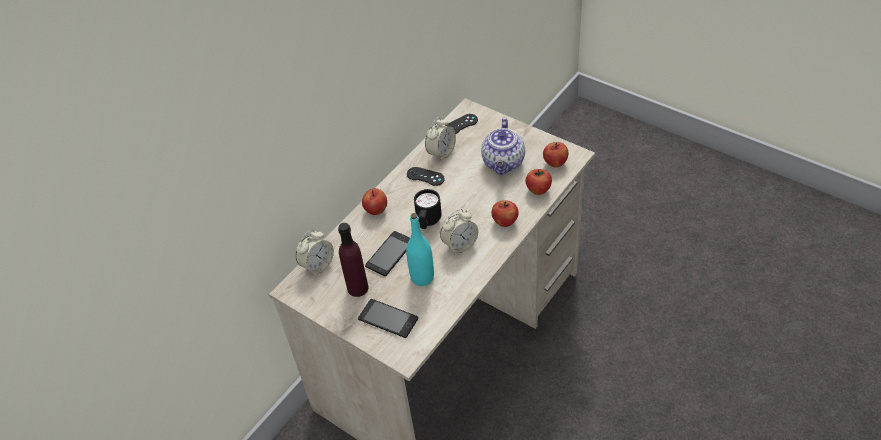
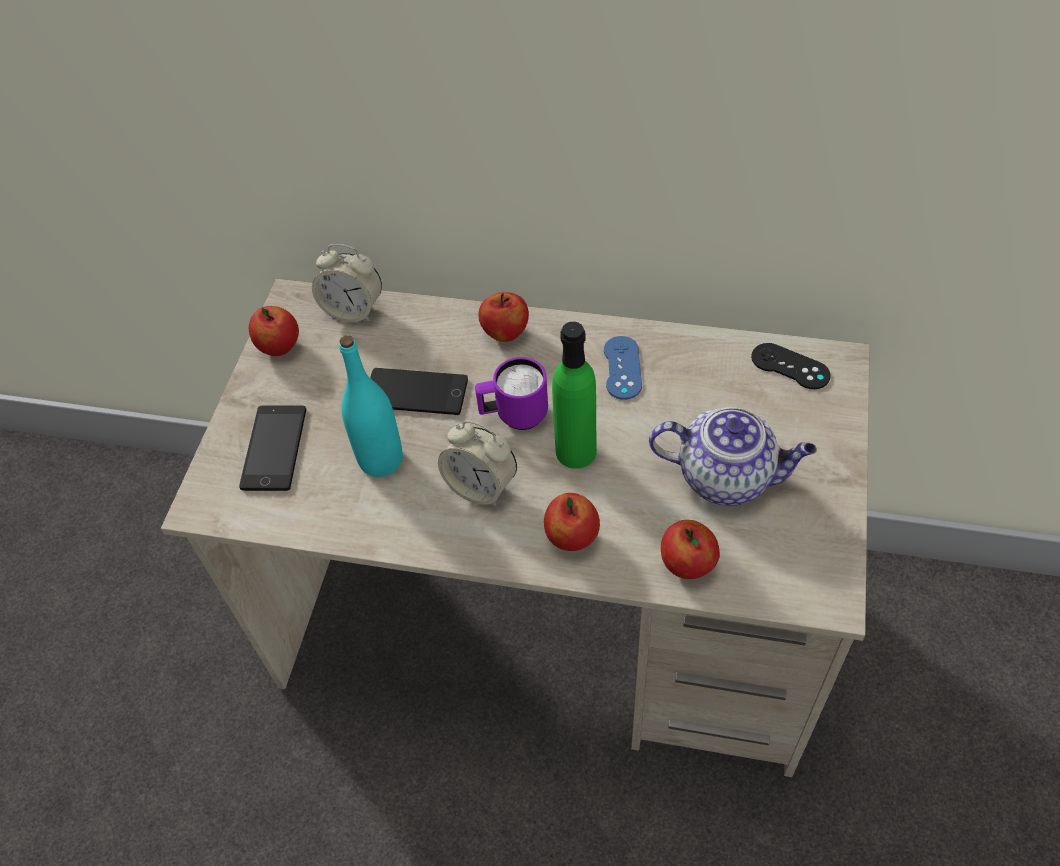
camera: 65 degrees right, 5 degrees up
purple bottle [338,223,369,297] -> none
black game controller [407,167,445,186] -> blue game controller [604,336,642,400]
black mug [414,189,442,229] -> purple mug [475,357,548,430]
alarm clock [425,117,456,161] -> none
teapot [481,118,525,175] -> teapot turned 150 degrees counterclockwise [649,407,817,505]
apple [543,142,568,167] -> apple moved to [249,306,299,356]
none -> green bottle [552,322,597,469]

